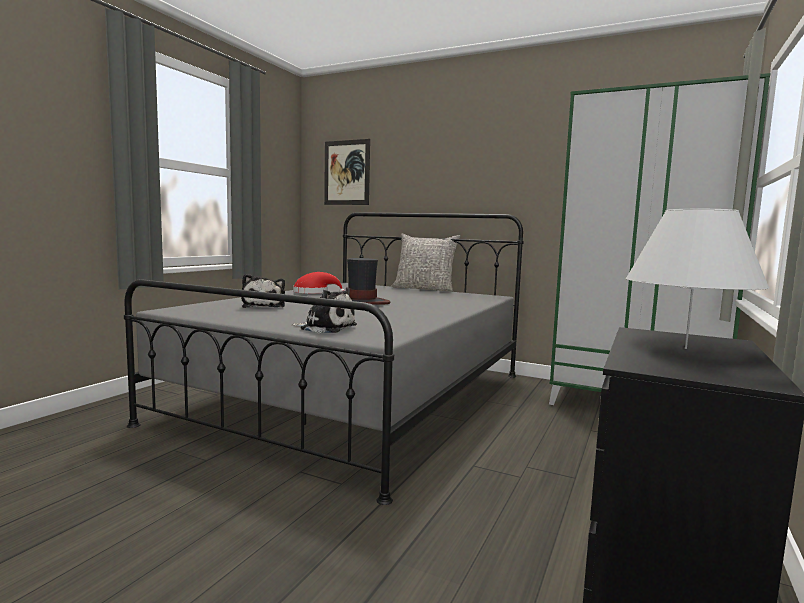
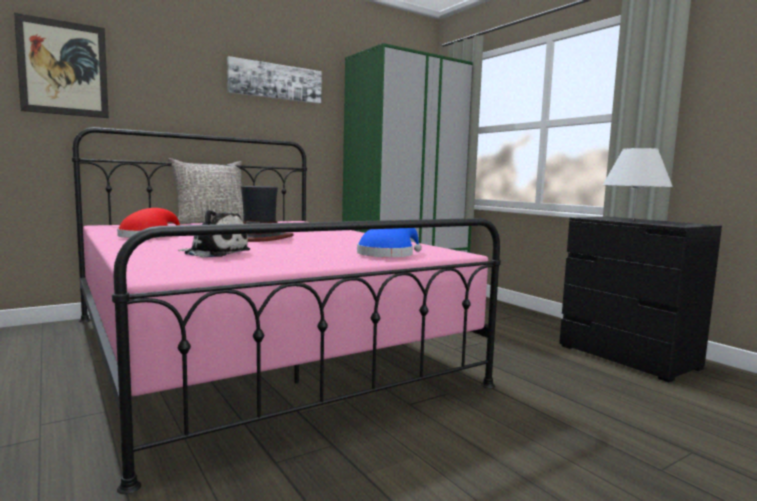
camera: 60 degrees left, 0 degrees up
grey bed [124,212,524,505] -> pink bed [72,127,501,494]
plush toy [291,290,357,333] -> blue hat [357,228,422,257]
none -> picture [227,56,322,104]

